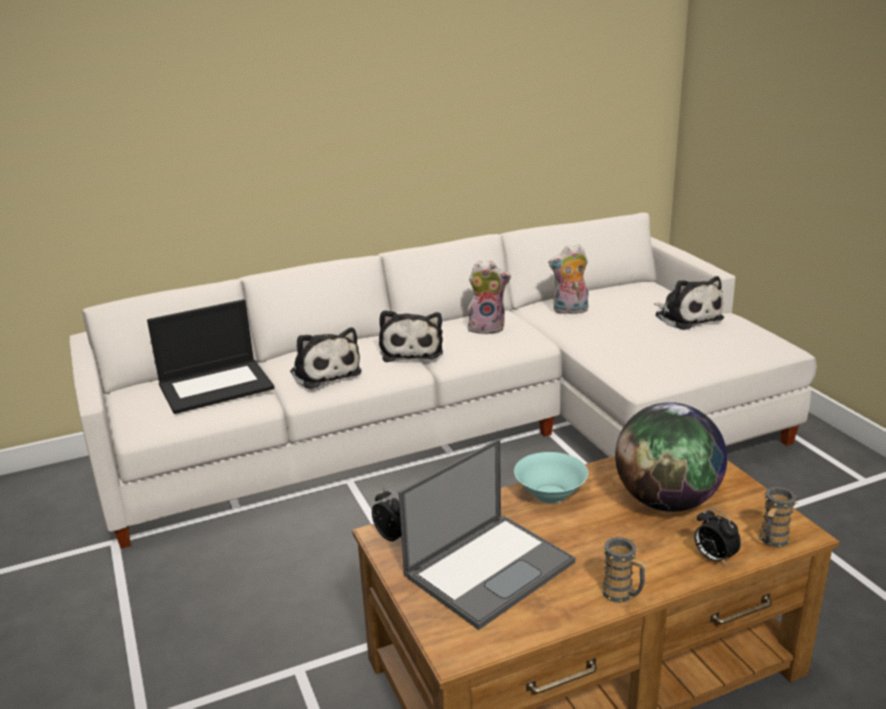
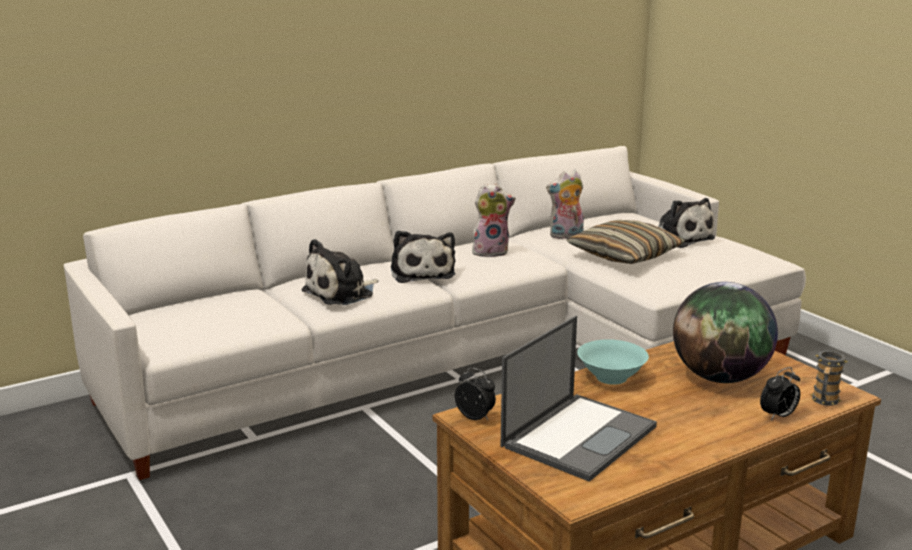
camera: 10 degrees left, 5 degrees down
laptop [147,299,274,414] -> none
plush toy [290,327,361,389] -> plush toy turned 90 degrees clockwise [301,239,378,305]
mug [600,537,648,603] -> none
alarm clock [694,507,741,566] -> alarm clock turned 75 degrees counterclockwise [760,367,800,421]
none -> pillow [566,220,685,264]

